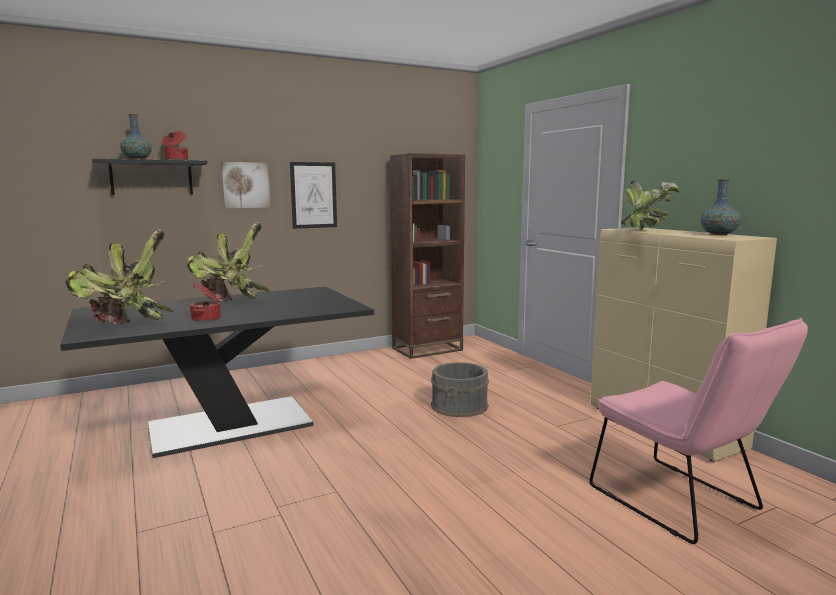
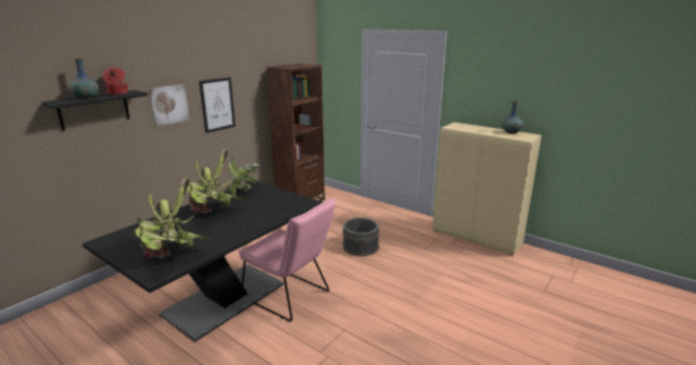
camera: 25 degrees left, 10 degrees up
cooking pot [189,283,221,322] -> none
pink chair [589,318,808,544] -> pink chair moved to [238,197,335,322]
potted plant [621,180,679,230] -> potted plant moved to [226,158,260,196]

